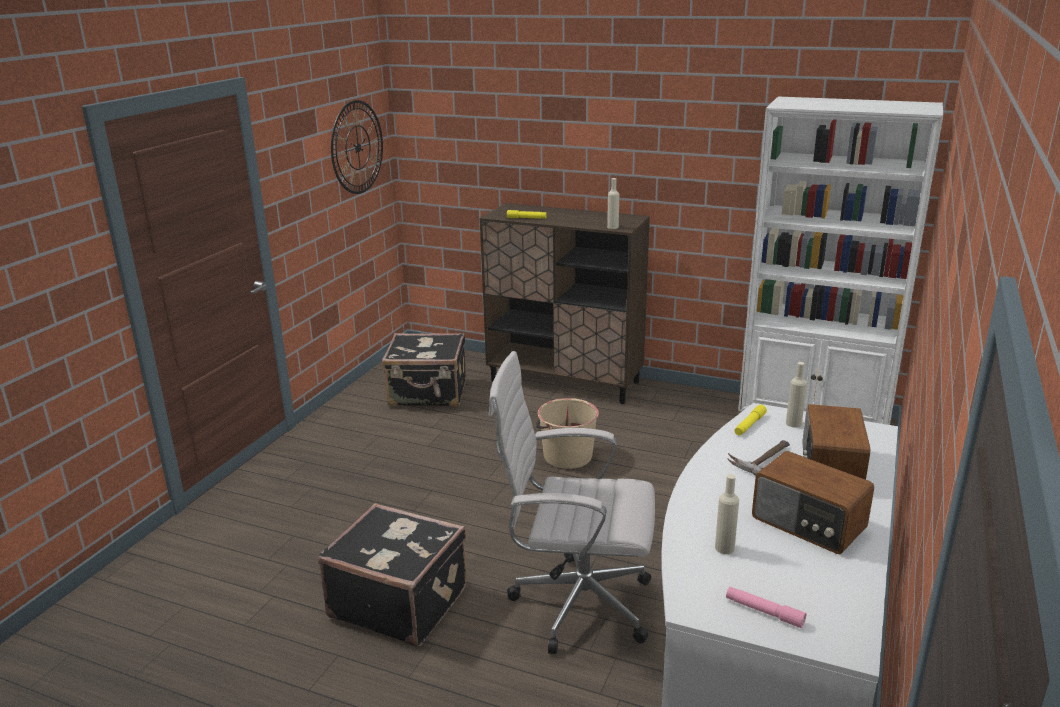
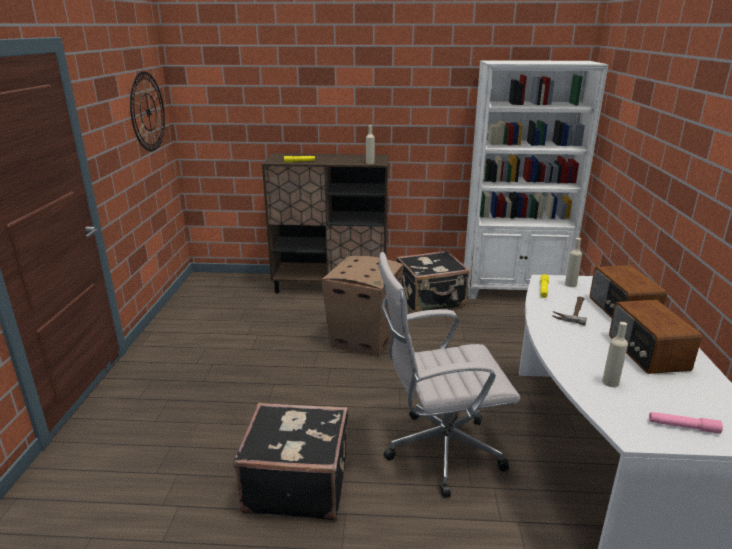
camera: 20 degrees left, 0 degrees up
black suitcase [382,333,466,406] -> black suitcase moved to [397,250,470,313]
beige bucket [536,398,599,469] -> cardboard box [321,256,404,357]
radio [752,451,874,554] -> radio turned 60 degrees clockwise [609,300,702,374]

